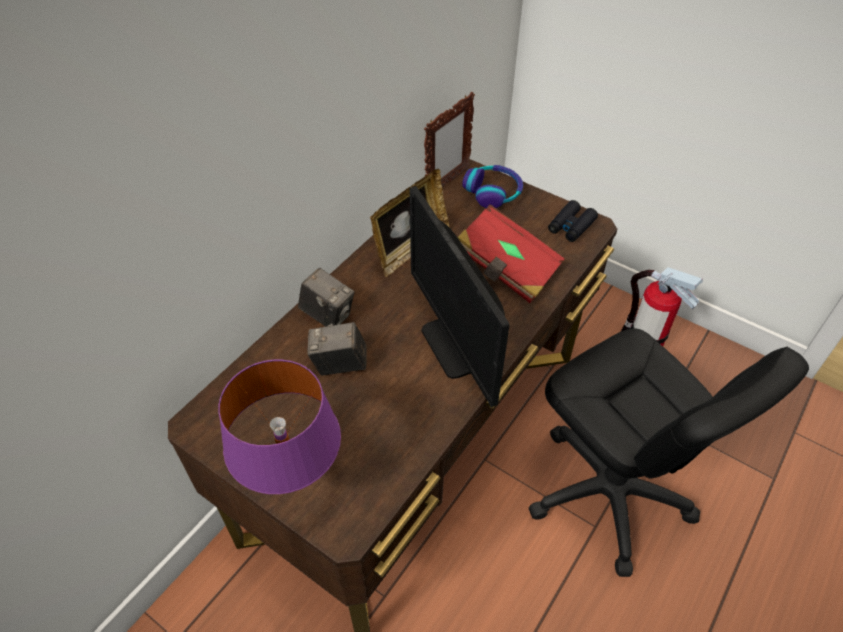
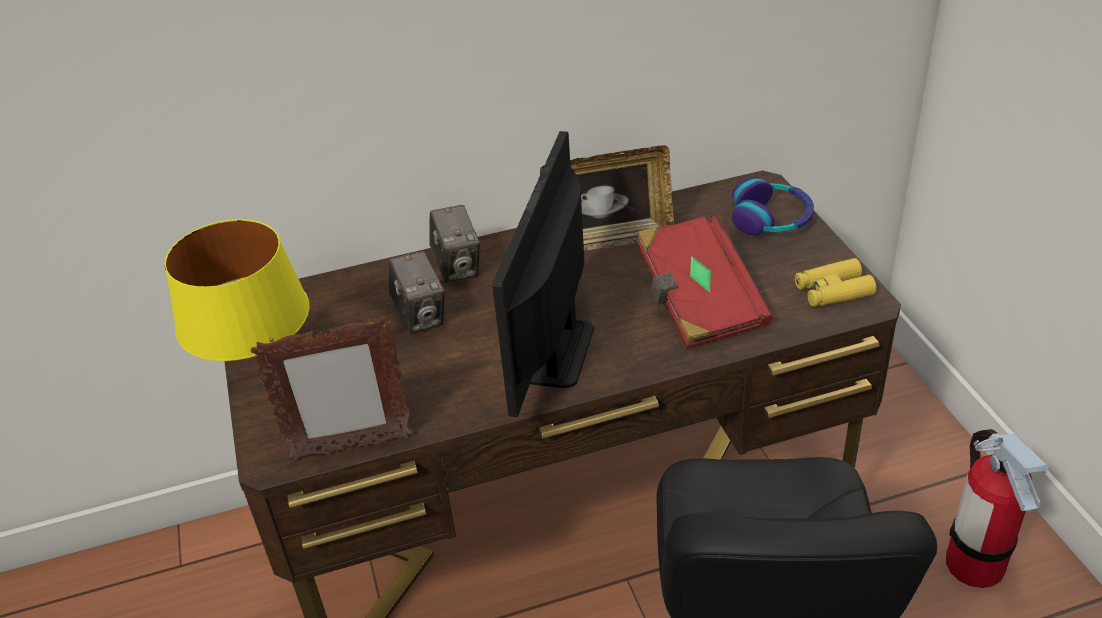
camera: 40 degrees right, 10 degrees down
purple table lamp [218,360,341,494] -> yellow table lamp [164,219,310,403]
camera [307,322,367,376] -> camera turned 150 degrees counterclockwise [389,251,445,334]
picture frame [424,92,475,188] -> picture frame moved to [251,317,413,460]
black binoculars [548,200,598,242] -> yellow binoculars [795,258,876,307]

